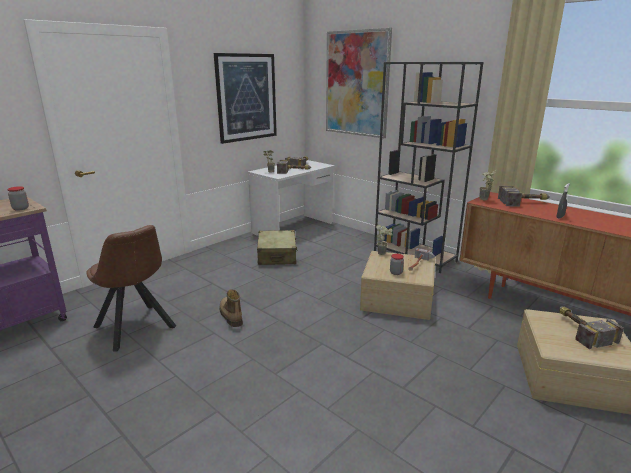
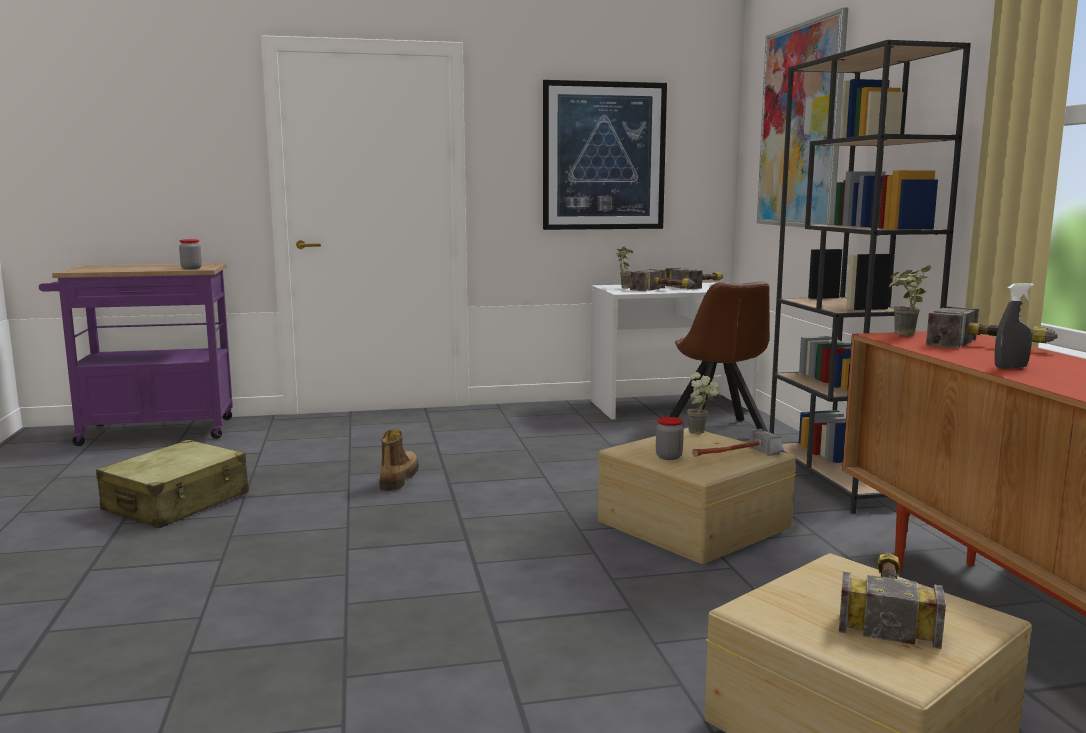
camera: 35 degrees right, 10 degrees down
brown chair [87,225,176,352] -> brown chair moved to [669,282,770,432]
beige suitcase [257,230,298,265] -> beige suitcase moved to [96,440,249,528]

